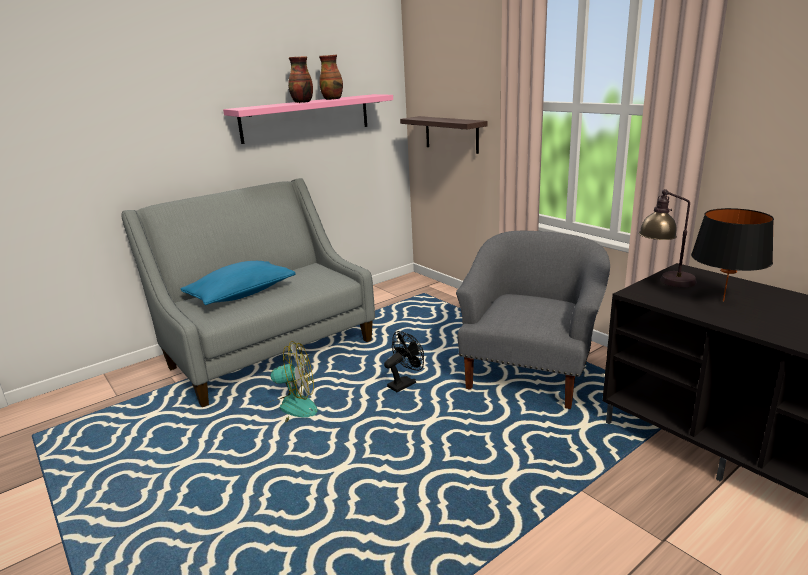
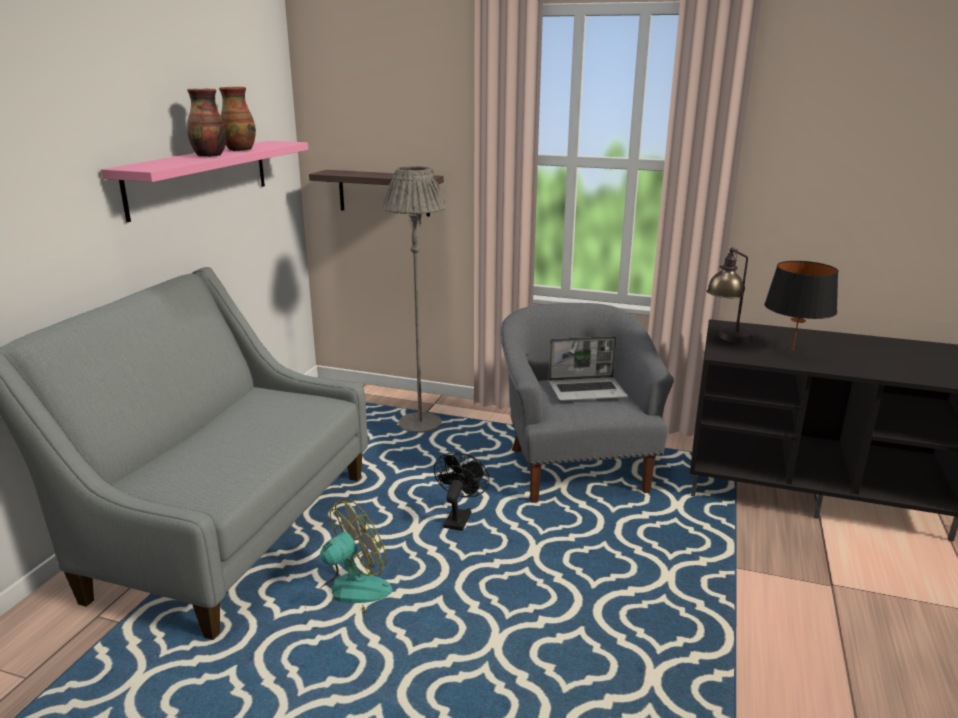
camera: 35 degrees left, 0 degrees up
blue pillow [181,261,296,305] -> none
none -> grey floor lamp [383,166,446,433]
none -> laptop [548,336,628,401]

